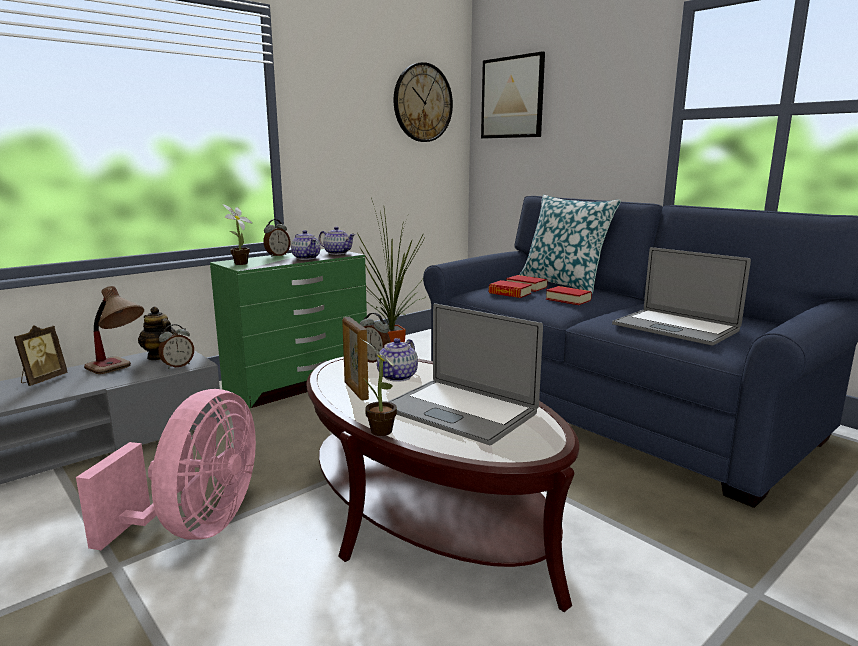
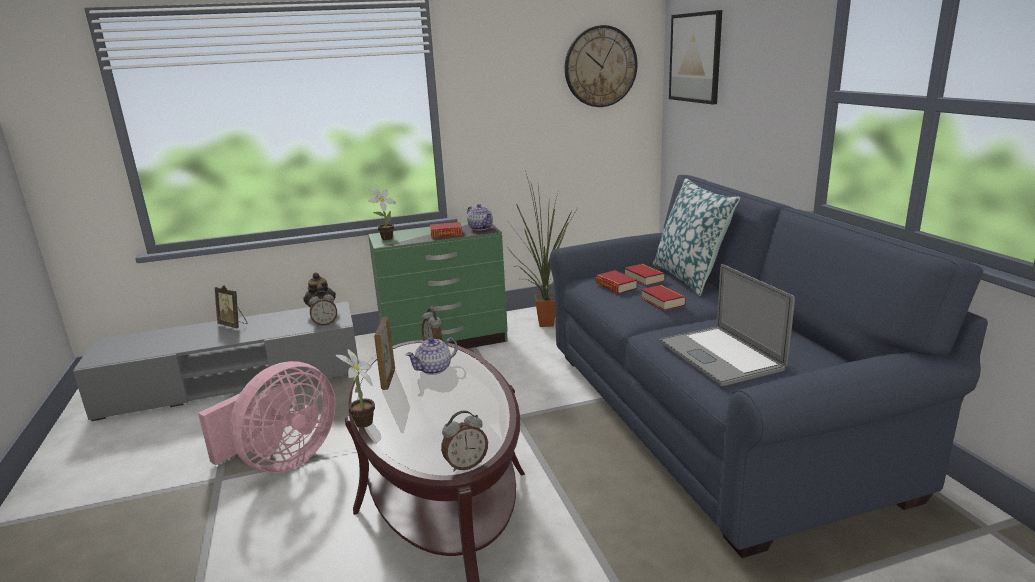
camera: 25 degrees right, 5 degrees up
picture frame [14,325,67,386] -> picture frame turned 75 degrees clockwise [215,285,247,328]
table lamp [84,286,144,374] -> none
alarm clock [263,219,290,257] -> alarm clock moved to [441,411,488,472]
teapot [291,230,320,260] -> book [430,222,462,238]
laptop [388,303,543,445] -> none

